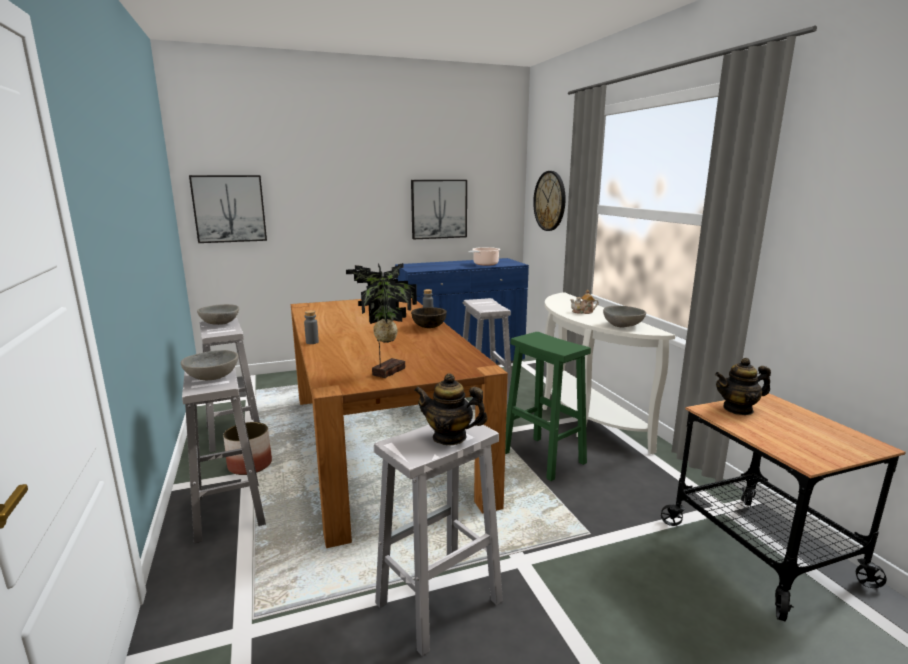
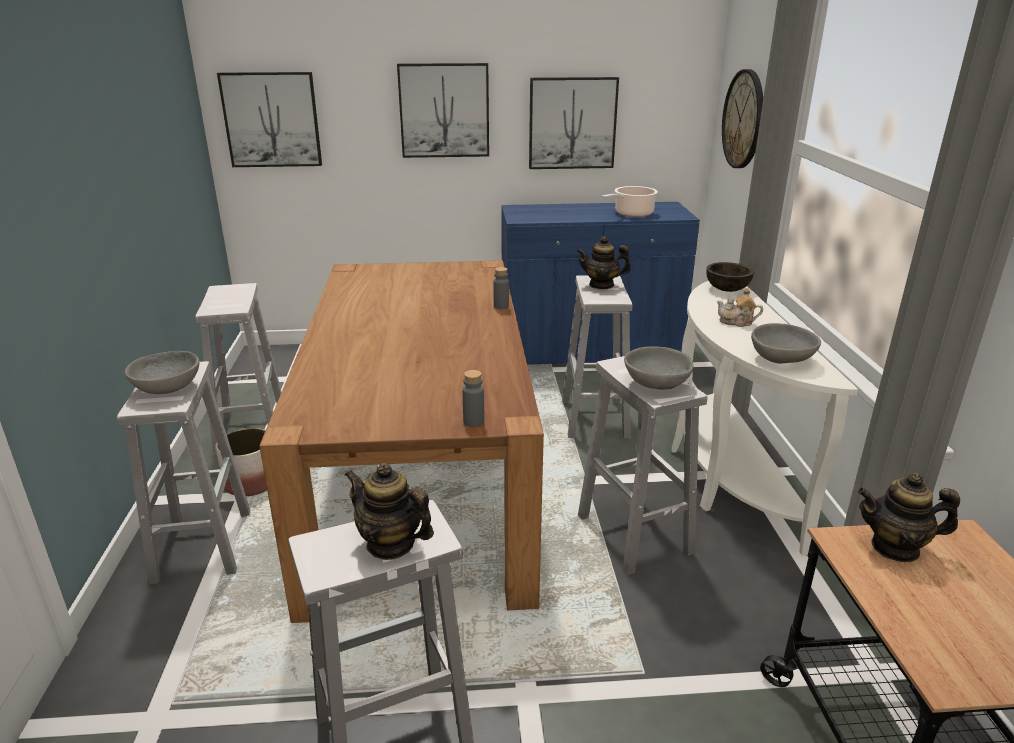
camera: 15 degrees right, 10 degrees up
grey bowl [197,304,239,325] -> grey bowl moved to [624,346,693,390]
grey bottle [304,310,319,344] -> grey bottle moved to [462,370,484,427]
potted plant [346,263,417,378] -> none
brown bowl [411,307,447,328] -> brown bowl moved to [706,262,754,292]
green stool [505,332,591,481] -> white stool [578,356,707,575]
none -> picture [397,63,489,158]
none -> teapot [577,236,631,289]

